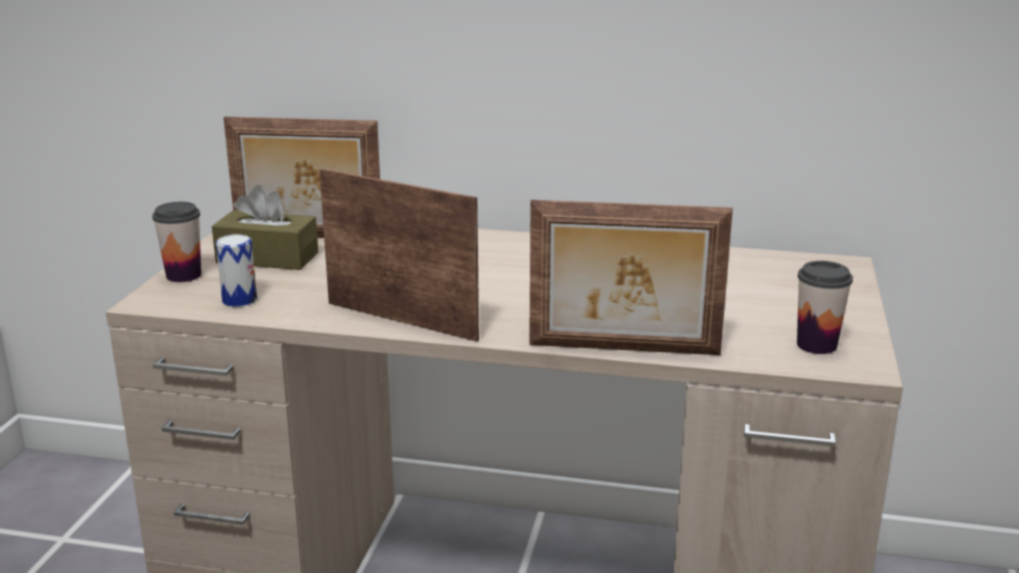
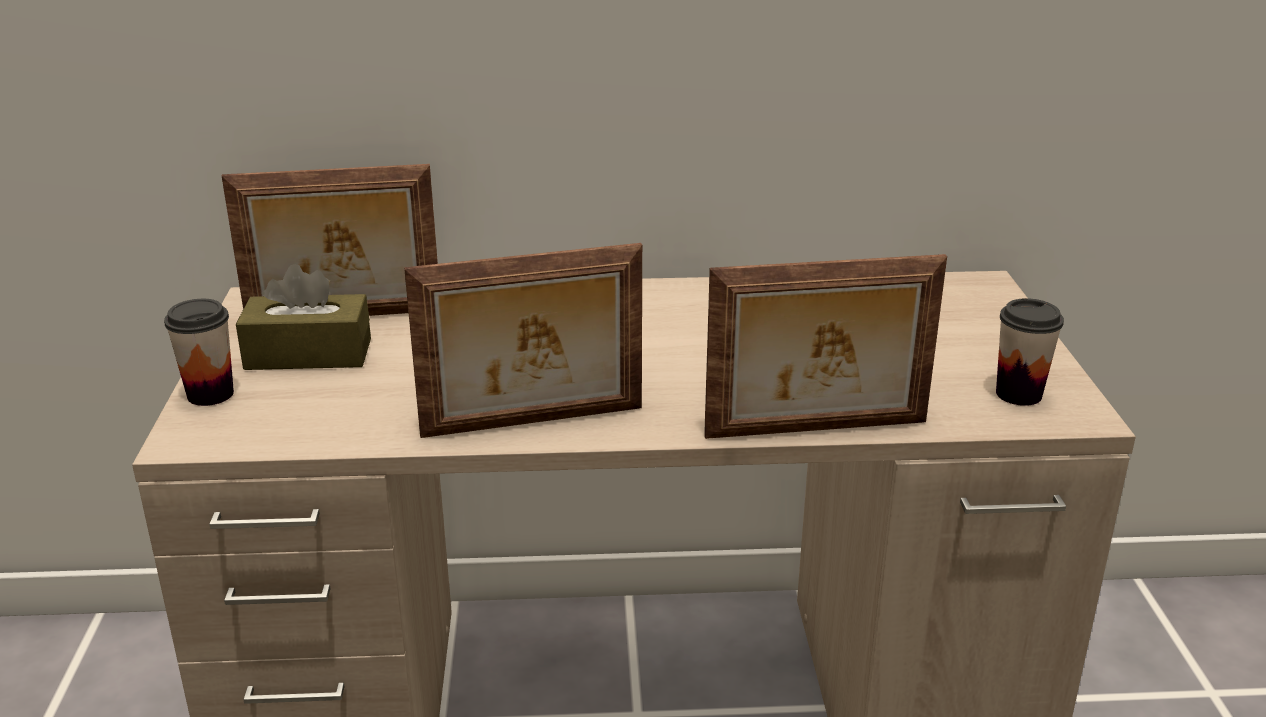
camera: 15 degrees left, 5 degrees up
can [216,234,257,307] -> none
picture frame [319,169,479,342] -> picture frame turned 150 degrees clockwise [404,243,642,438]

